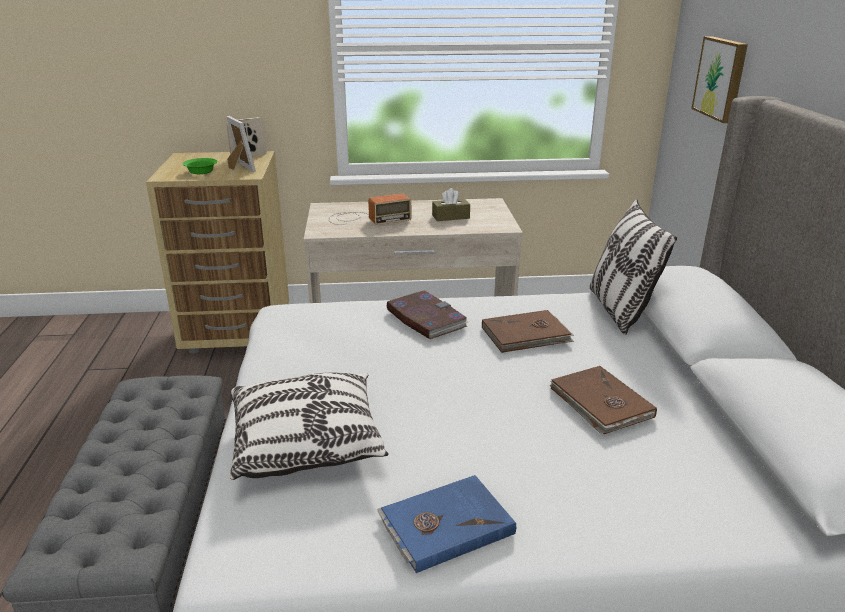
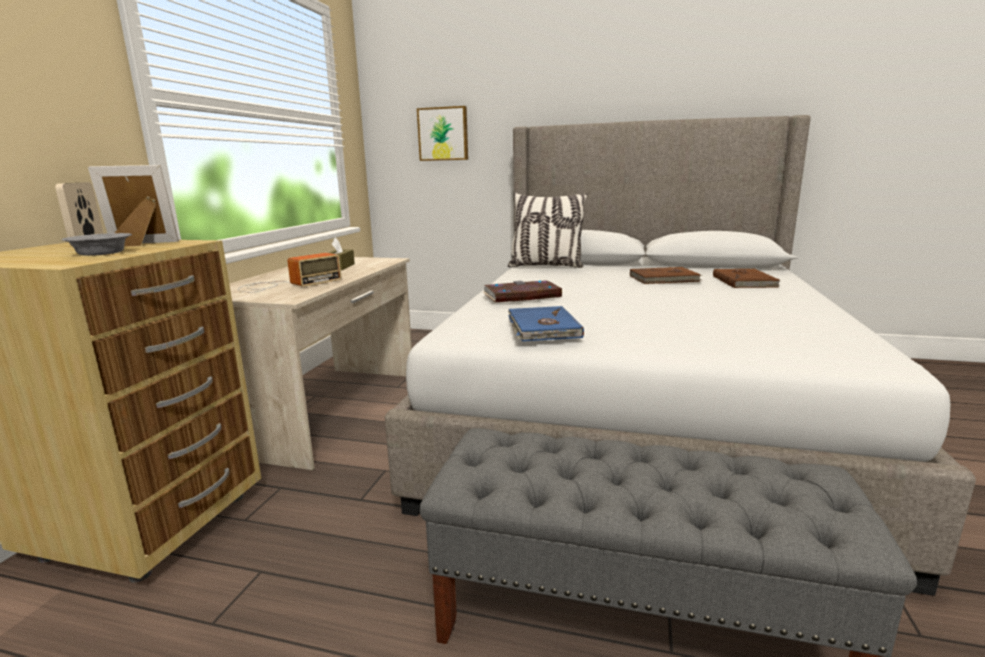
camera: 70 degrees left, 10 degrees down
green bowl [182,158,218,174] -> grey bowl [61,233,132,256]
pillow [230,373,389,480] -> none
radio [329,194,411,225] -> radio turned 45 degrees clockwise [238,253,341,293]
blue book [377,475,516,573] -> blue book moved to [508,306,584,341]
brown book [482,310,574,353] -> brown book moved to [713,269,780,288]

